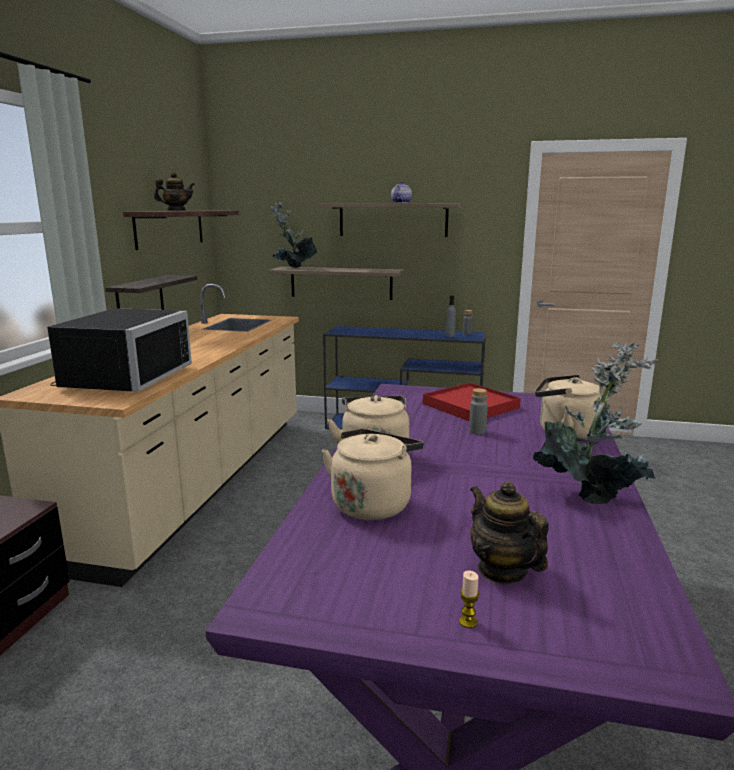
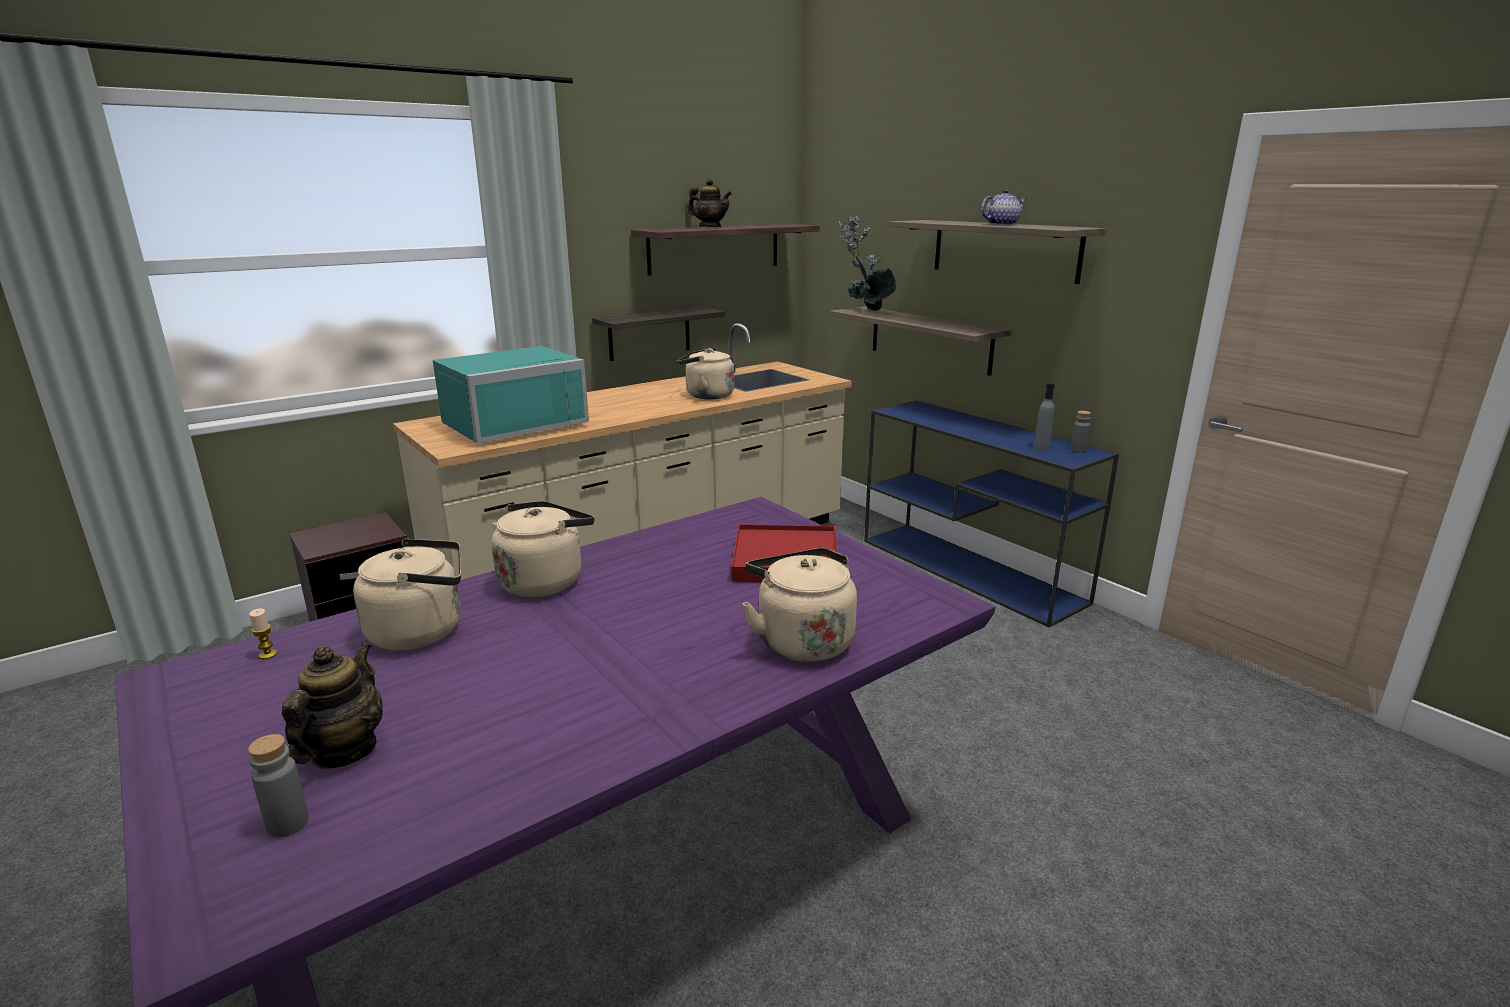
camera: 40 degrees right, 5 degrees up
black microwave [47,308,192,392] -> turquoise microwave [433,346,589,444]
candle [459,571,480,628] -> candle moved to [249,608,277,659]
grey bottle [469,388,488,434] -> grey bottle moved to [248,734,309,837]
potted plant [533,342,658,504] -> none
none -> beige kettle [677,348,734,399]

